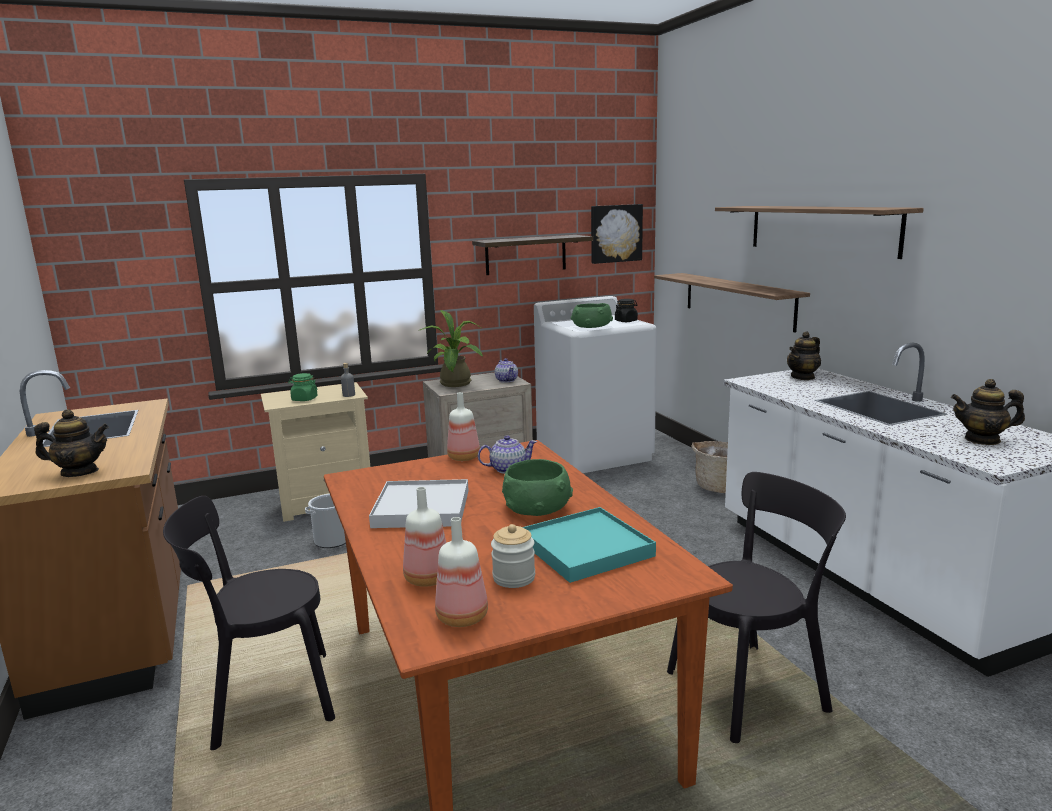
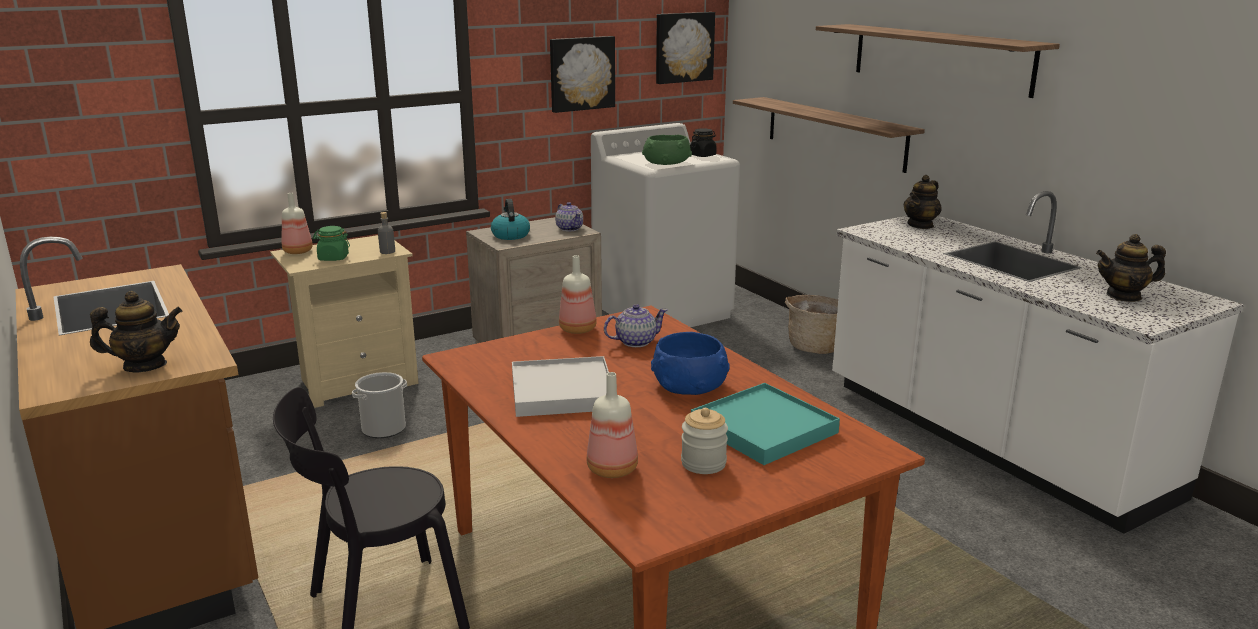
camera: 10 degrees left, 5 degrees up
potted plant [420,310,483,387] -> kettle [491,199,530,240]
bottle [435,517,488,627] -> bottle moved to [282,193,313,254]
shelf [472,235,593,275] -> picture [550,36,615,113]
green bowl [502,459,573,516] -> blue bowl [651,332,729,395]
black chair [667,472,846,743] -> none

